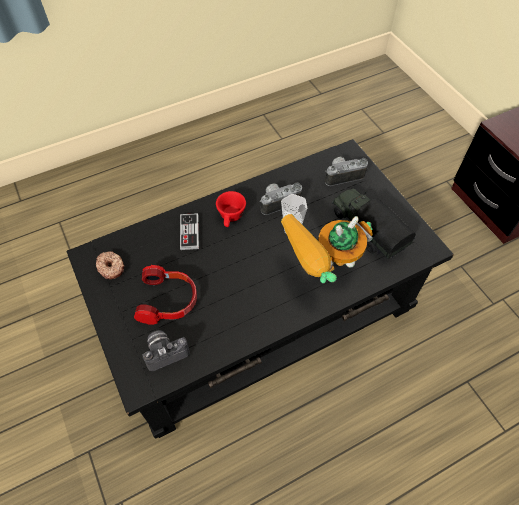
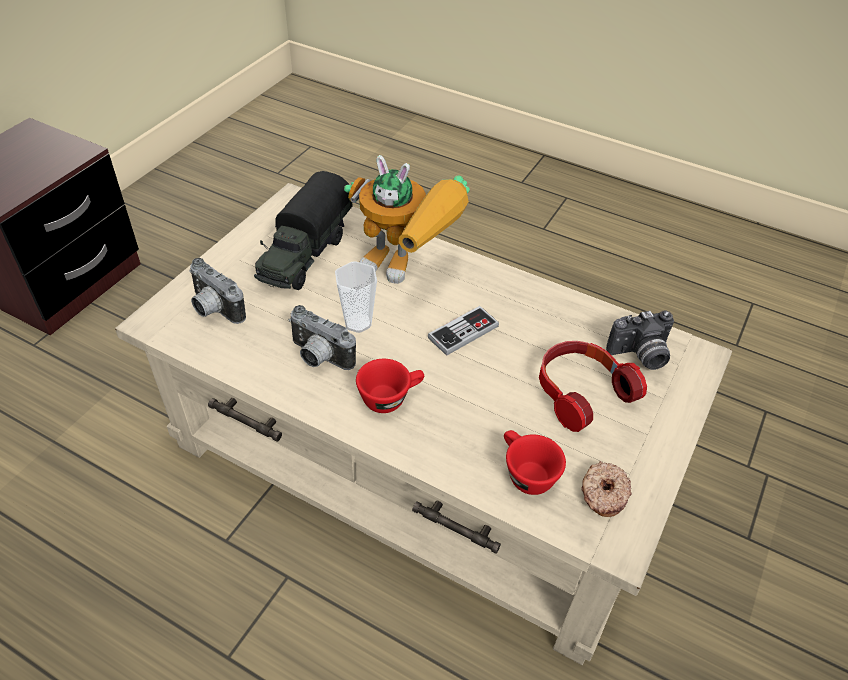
camera: 125 degrees left, 10 degrees down
black coffee table [67,139,454,439] -> beige coffee table [115,183,732,665]
camera [142,330,190,371] -> camera turned 45 degrees counterclockwise [606,310,674,370]
game controller [180,213,199,250] -> game controller moved to [428,306,499,356]
none -> red cup [504,430,566,495]

